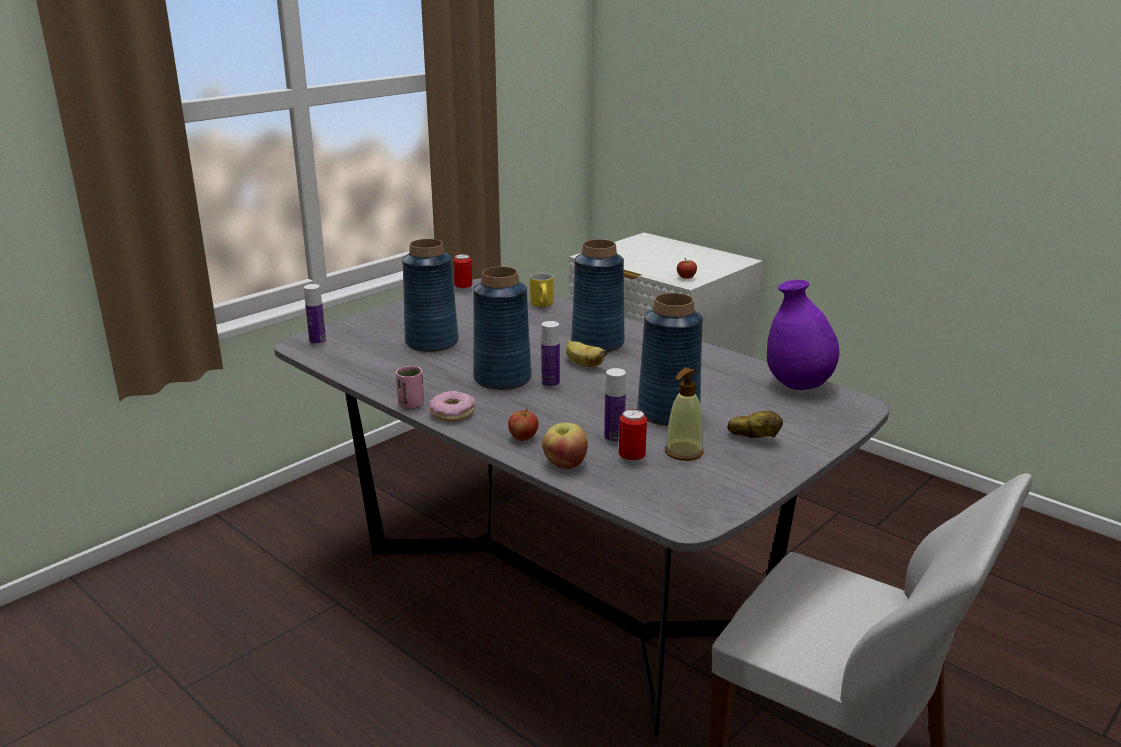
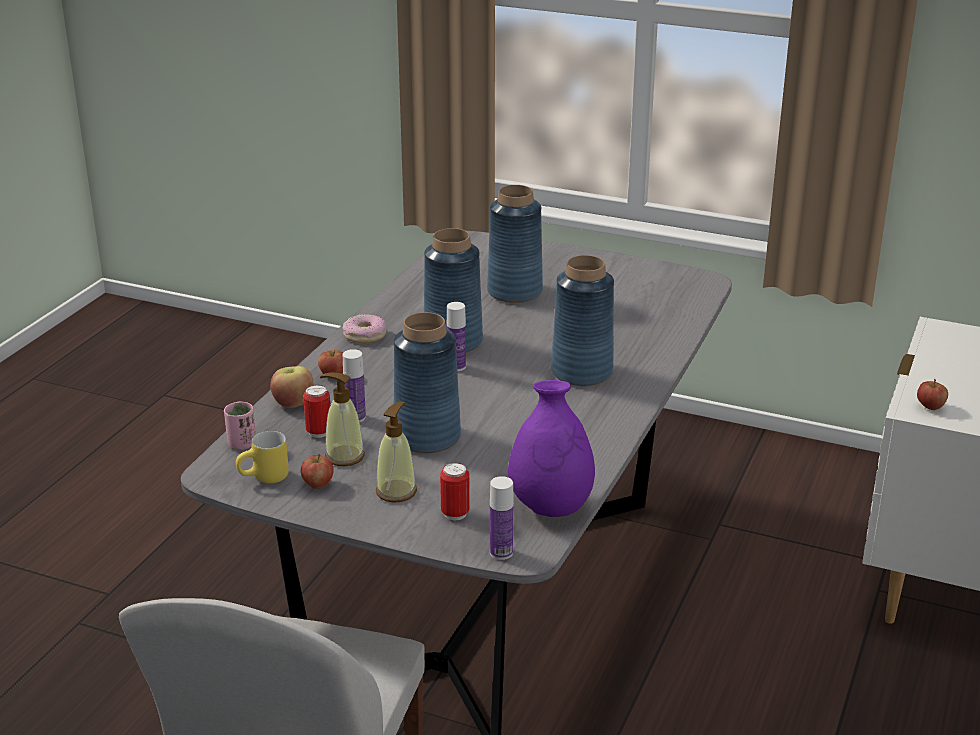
camera: 70 degrees right, 5 degrees up
bottle [304,284,326,345] -> bottle moved to [490,476,514,560]
pink cup [396,366,424,409] -> pink cup moved to [224,402,256,450]
can [453,254,472,291] -> can moved to [440,463,470,520]
yellow mug [530,273,553,307] -> yellow mug moved to [236,431,289,483]
banana [566,340,608,367] -> none
potato [728,411,783,438] -> soap dispenser [376,402,417,503]
none -> apple [301,453,334,489]

